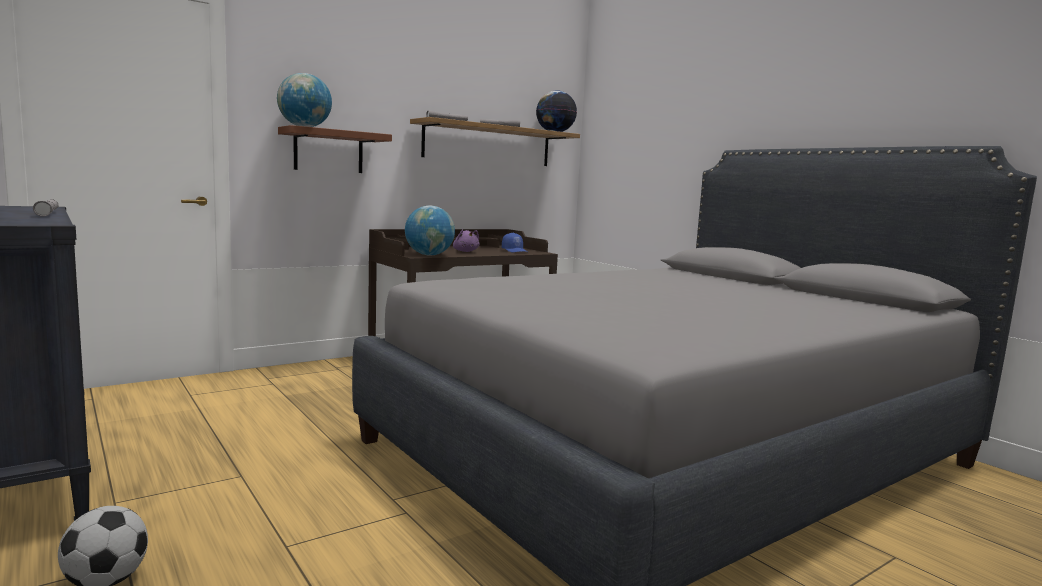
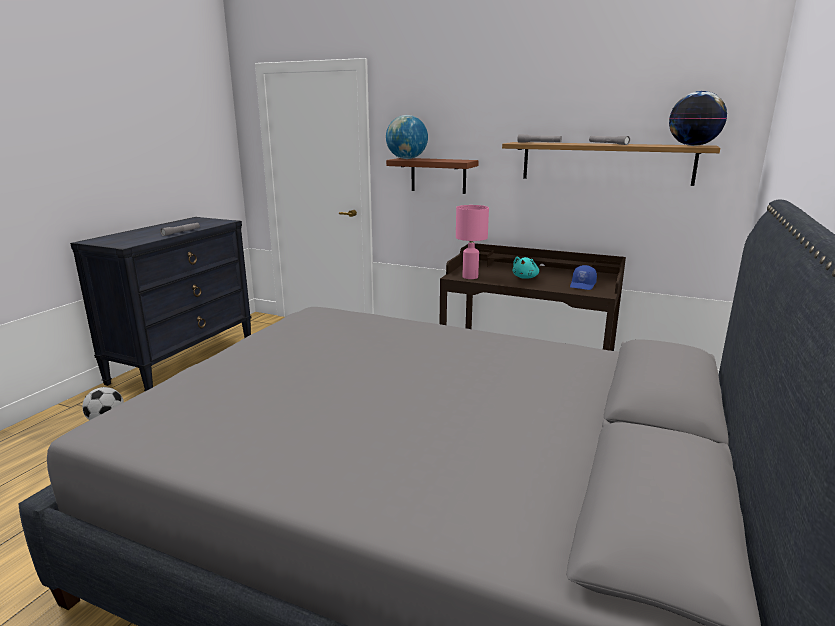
camera: 60 degrees right, 10 degrees up
globe [405,206,455,256] -> pink table lamp [456,205,489,279]
purple plush toy [453,229,479,252] -> turquoise plush toy [513,256,539,279]

